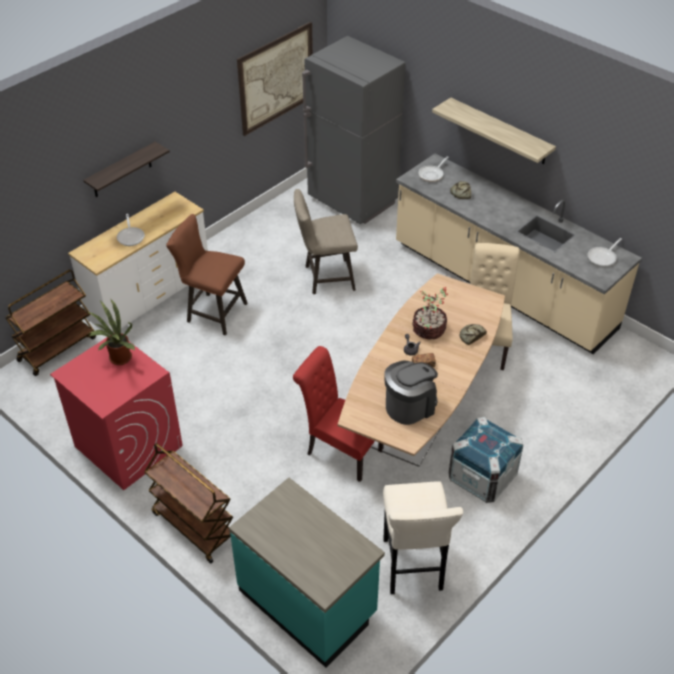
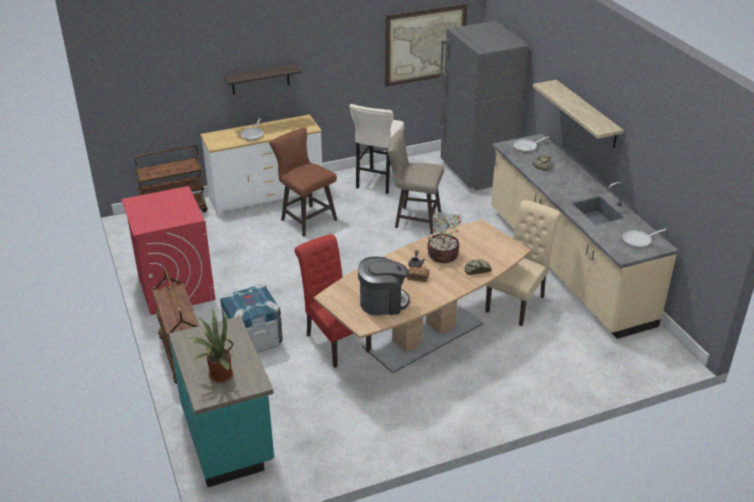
camera: 25 degrees right, 10 degrees down
potted plant [87,298,135,365] -> potted plant moved to [187,310,234,383]
beige stool [383,481,463,594] -> beige stool moved to [349,104,404,194]
crate [448,417,523,503] -> crate moved to [220,284,283,353]

